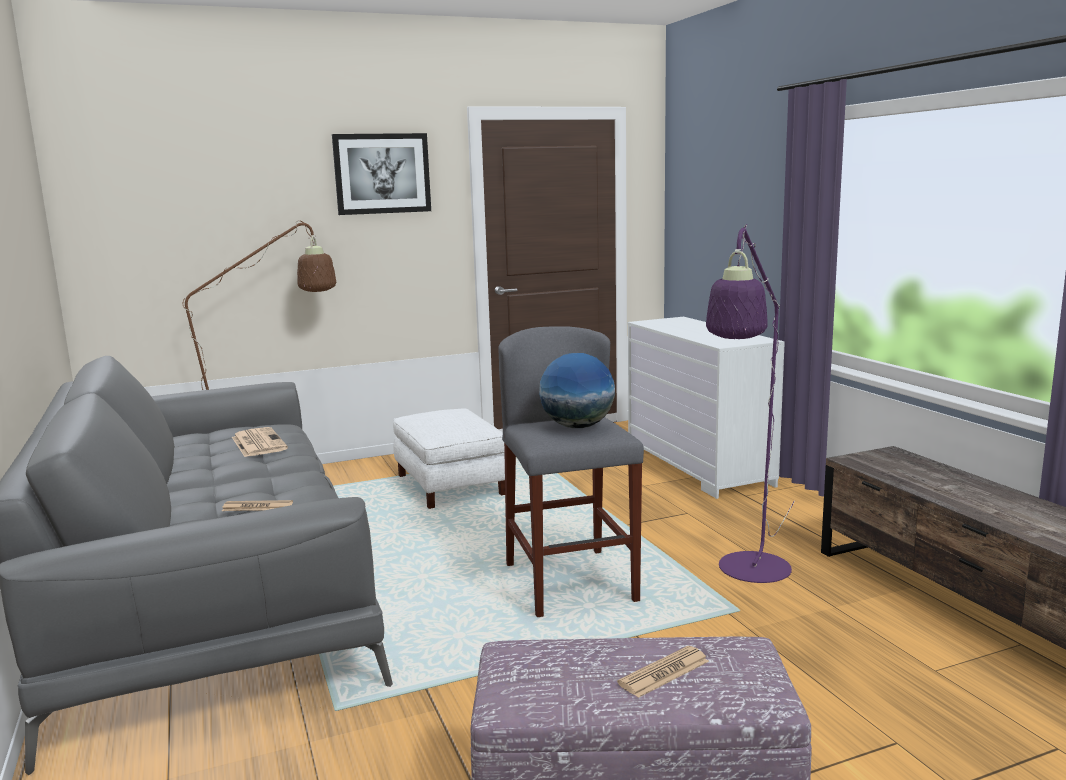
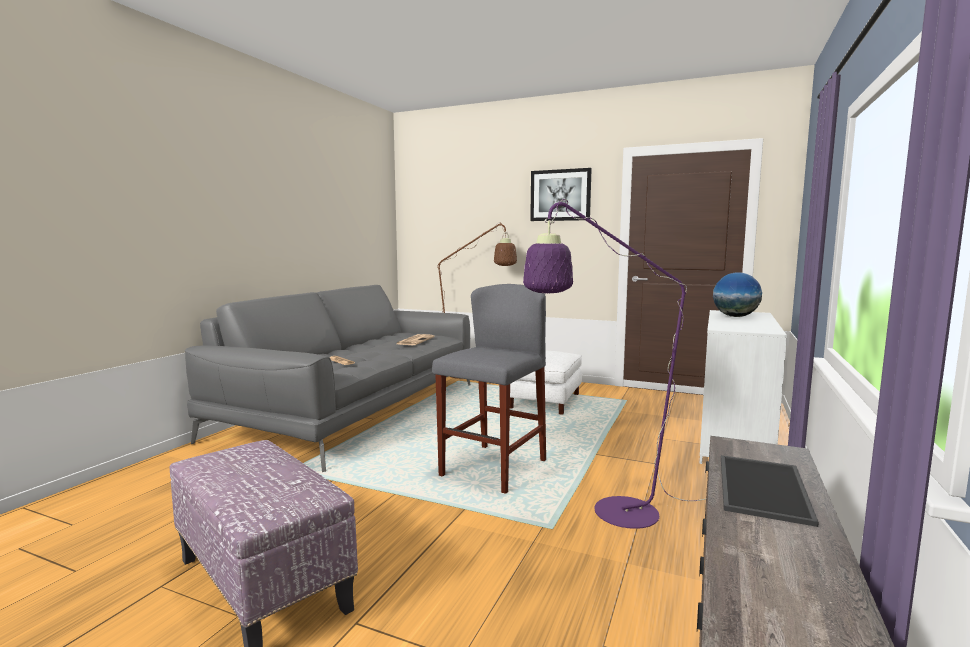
camera: 45 degrees right, 5 degrees down
globe [539,353,615,428] -> globe moved to [713,272,762,317]
newspaper [617,646,709,698] -> none
none -> tray [721,455,819,527]

